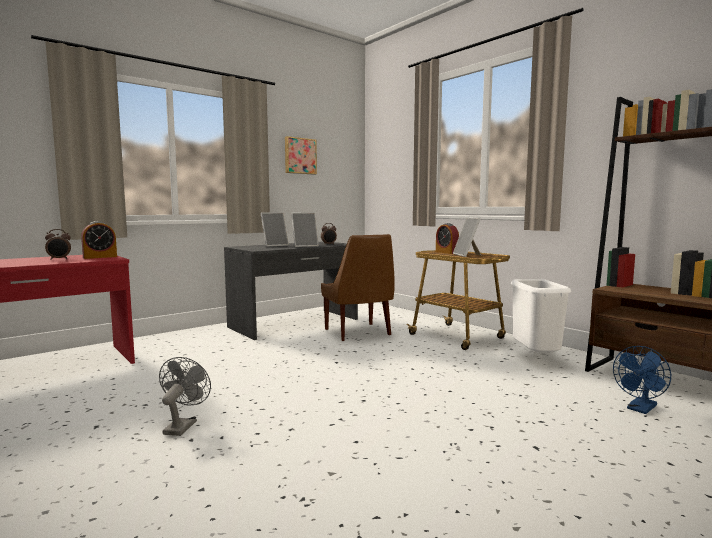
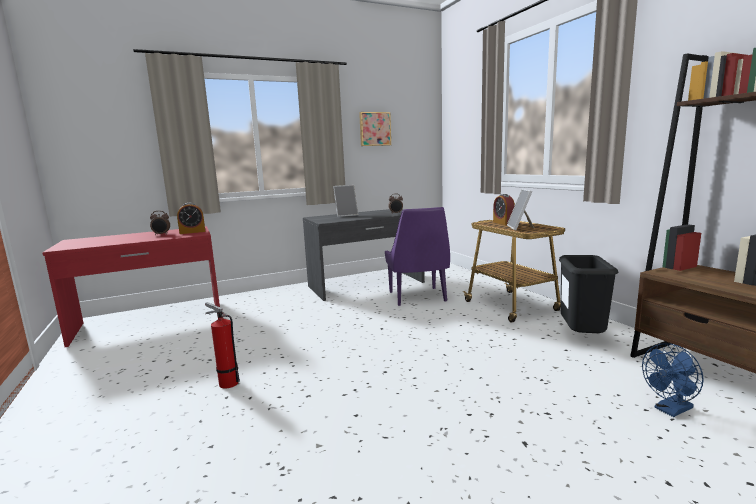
camera: 15 degrees right, 5 degrees up
grey fan [159,357,211,436] -> fire extinguisher [205,302,240,389]
picture frame [291,212,319,247] -> none
brown chair [321,234,395,341] -> purple chair [385,207,450,306]
white trash can [511,279,571,352] -> black trash can [559,255,618,333]

